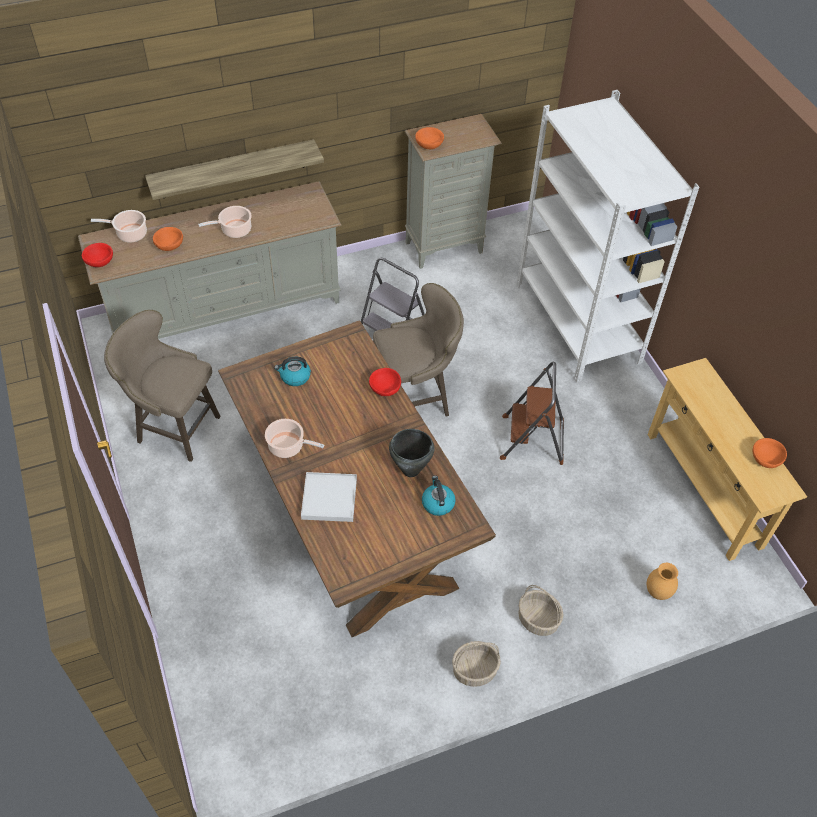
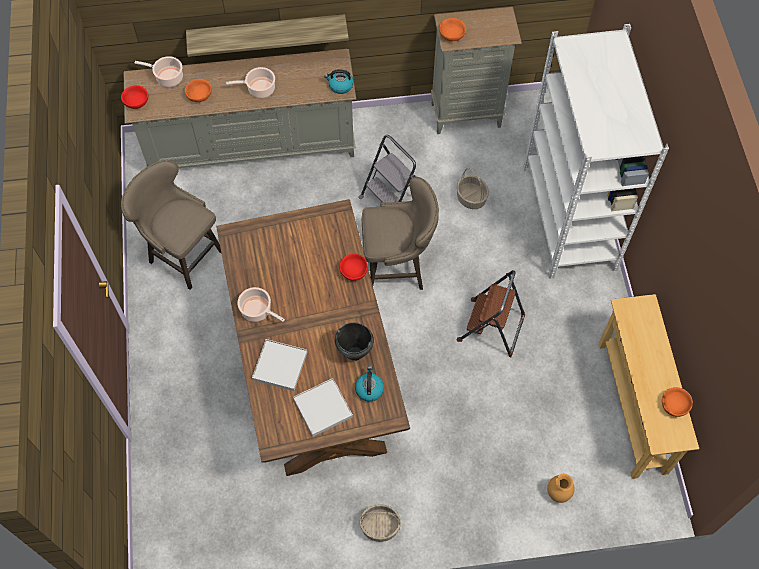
camera: 15 degrees right, 10 degrees up
kettle [274,357,311,386] -> kettle moved to [324,69,354,94]
basket [518,585,564,636] -> basket moved to [457,168,489,209]
none -> white tray [293,378,353,436]

